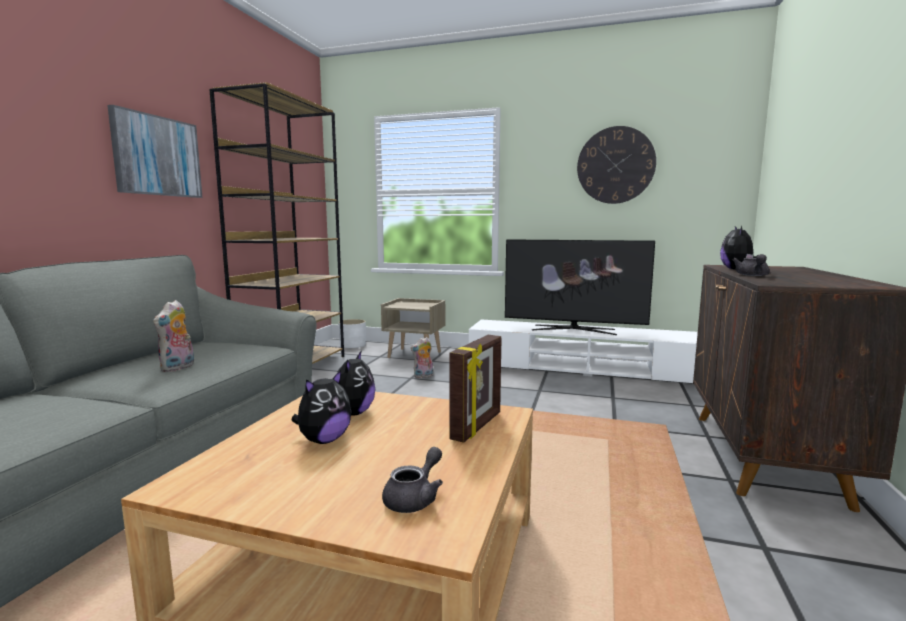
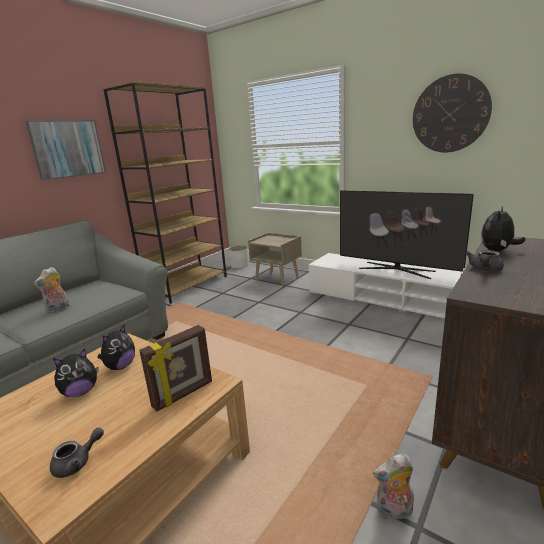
camera: 20 degrees right, 10 degrees up
plush toy [411,337,433,378] -> plush toy moved to [373,454,414,520]

